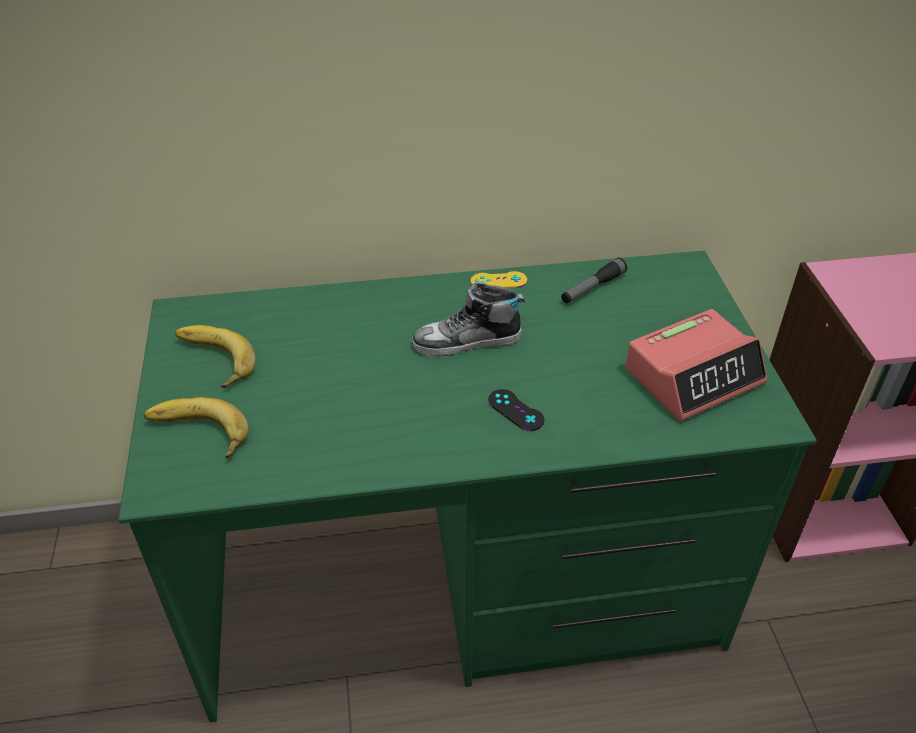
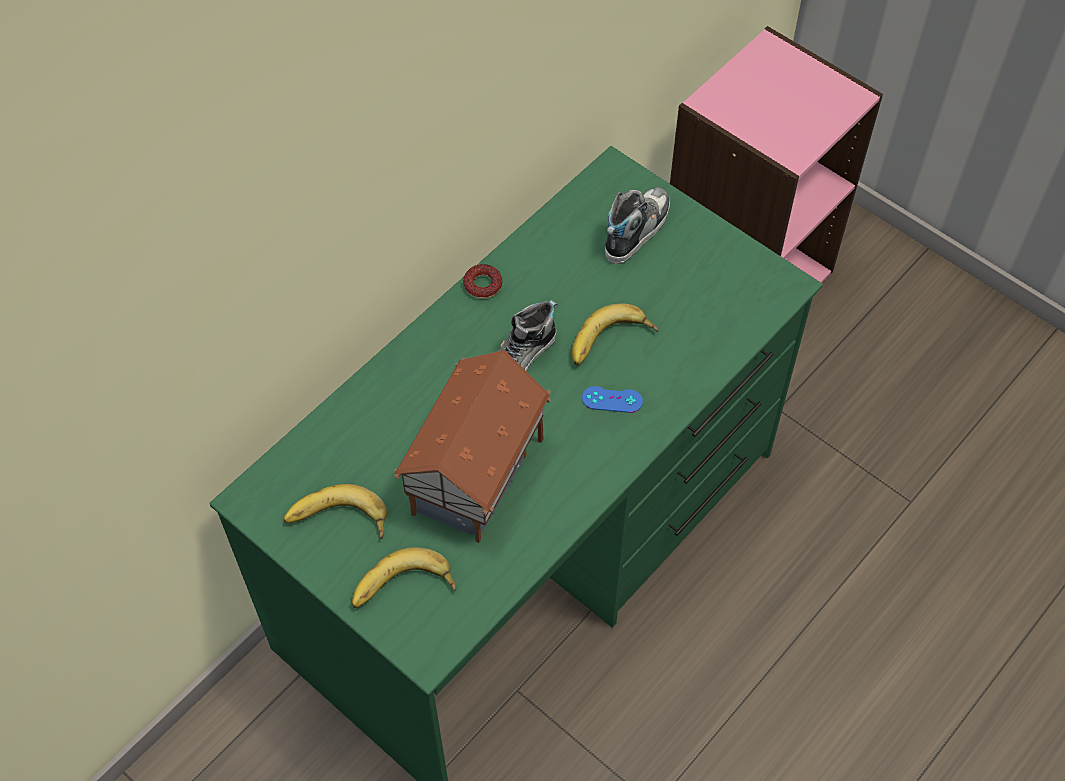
camera: 40 degrees left, 15 degrees up
yellow game controller [471,271,527,288] -> donut [463,264,502,299]
black game controller [488,389,544,431] -> blue game controller [582,386,643,413]
flashlight [561,258,627,303] -> none
alarm clock [625,309,767,421] -> none
none -> toy house [394,350,551,543]
none -> banana [572,303,658,365]
none -> shoe [605,187,670,264]

